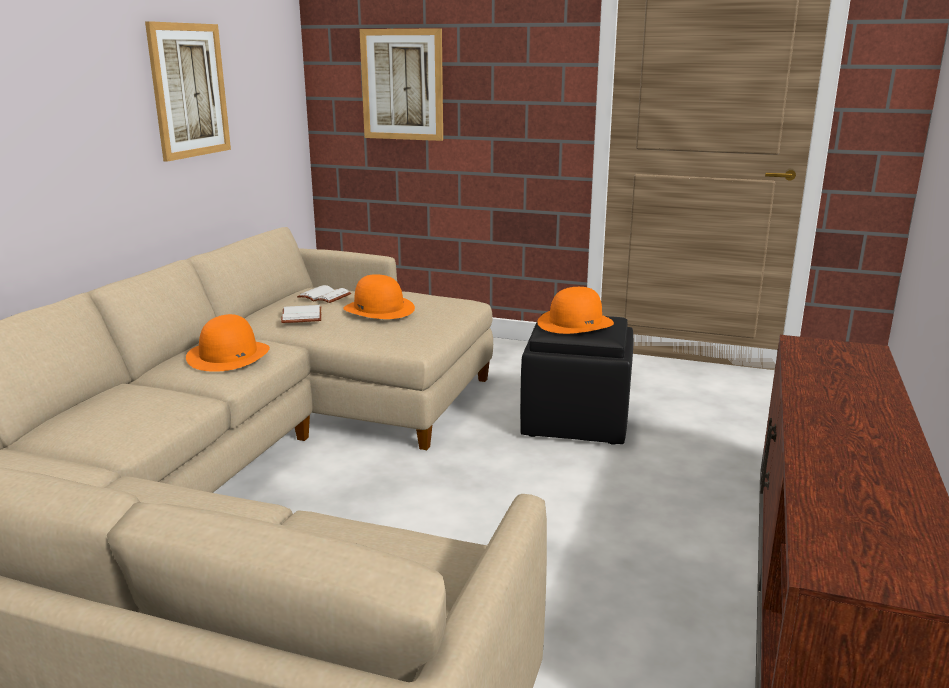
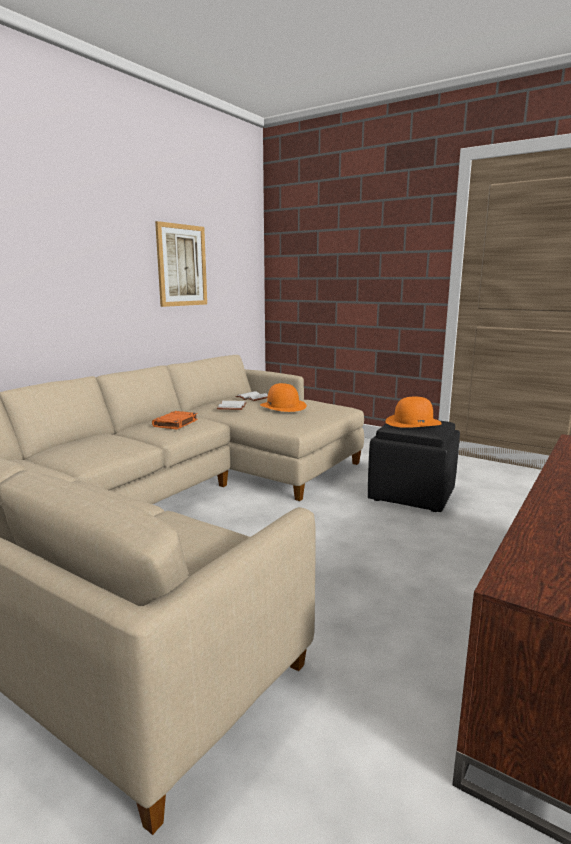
camera: 15 degrees right, 5 degrees down
orange hat [186,314,270,372] -> orange book [152,411,198,430]
picture [360,28,443,141] -> none

